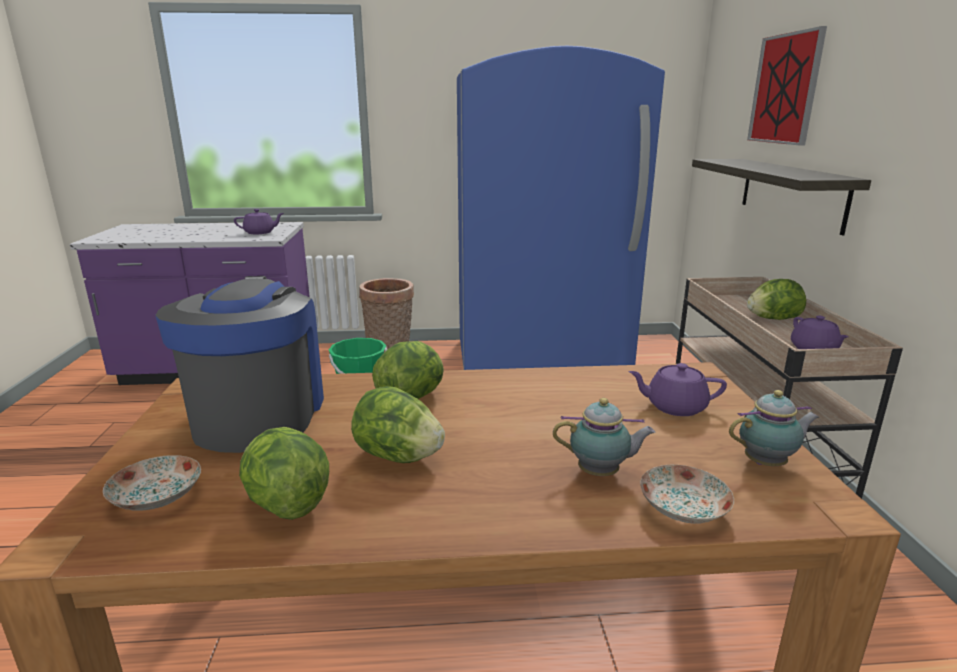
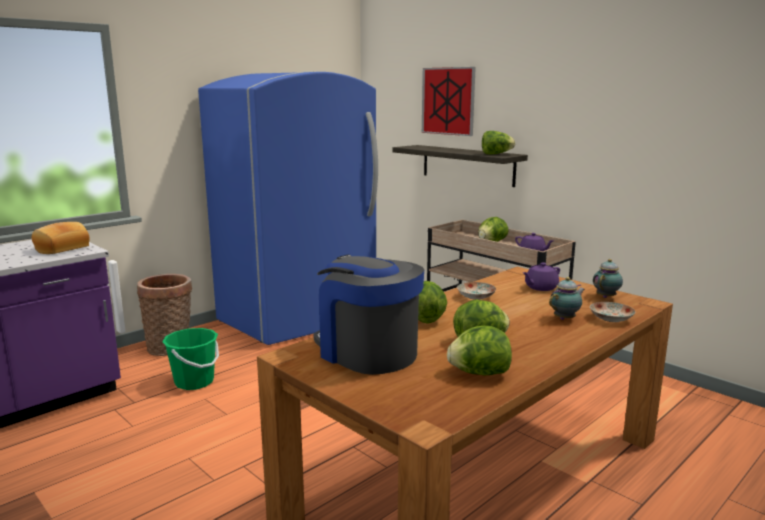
camera: 40 degrees left, 5 degrees down
plate [103,455,201,511] -> plate moved to [457,282,496,300]
purple teapot [234,209,284,234] -> bread [32,222,90,254]
none -> lettuce [482,131,515,155]

